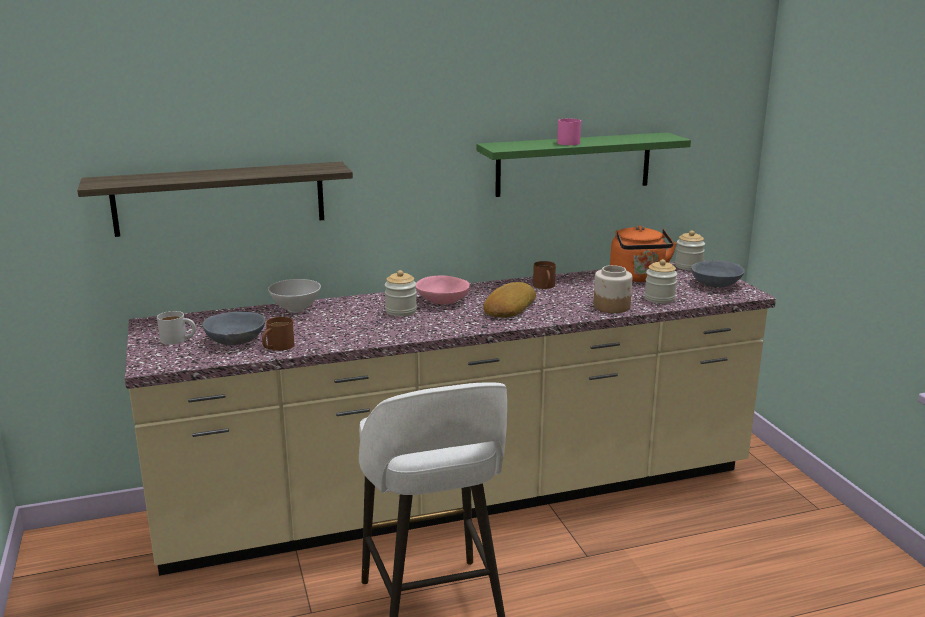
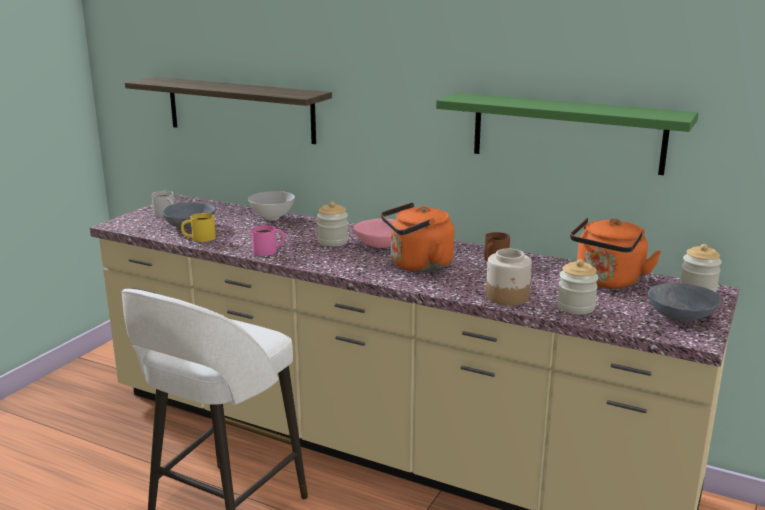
camera: 45 degrees right, 0 degrees up
brown mug [262,317,295,351] -> yellow mug [181,213,216,242]
bread [484,282,536,318] -> orange kettle [381,202,455,273]
pink mug [557,119,581,145] -> pink mug moved to [251,225,285,256]

